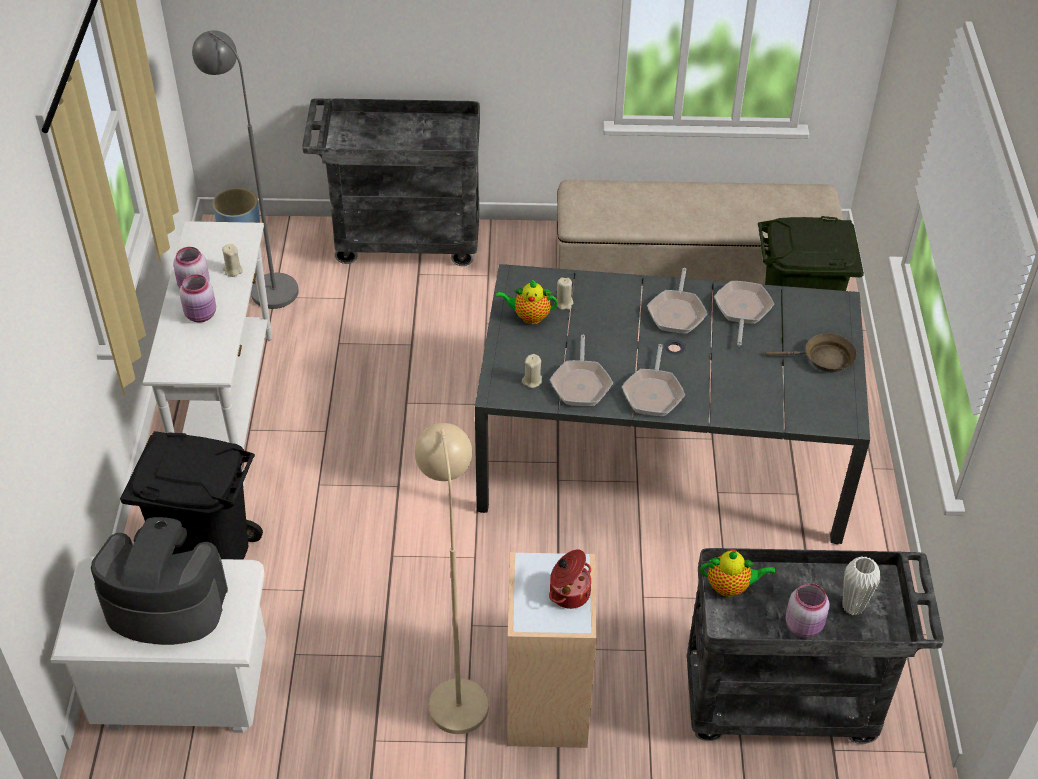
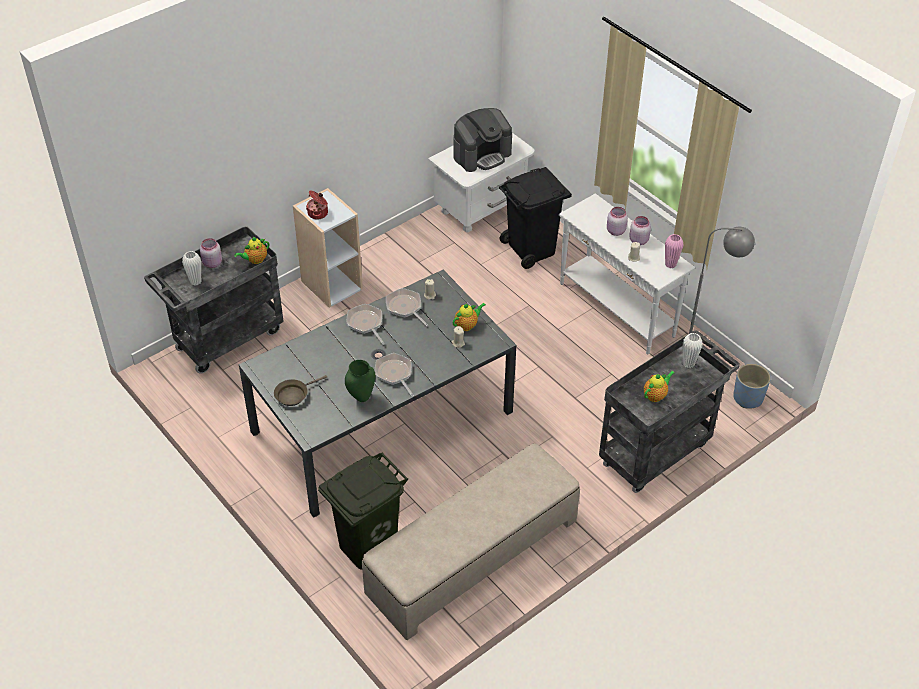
camera: 140 degrees right, 0 degrees up
beige floor lamp [415,423,489,734] -> none
frying pan [714,281,774,346] -> green vase [345,360,375,402]
none -> teapot [644,371,675,402]
none -> pink vase [665,234,683,268]
none -> white vase [683,333,703,368]

